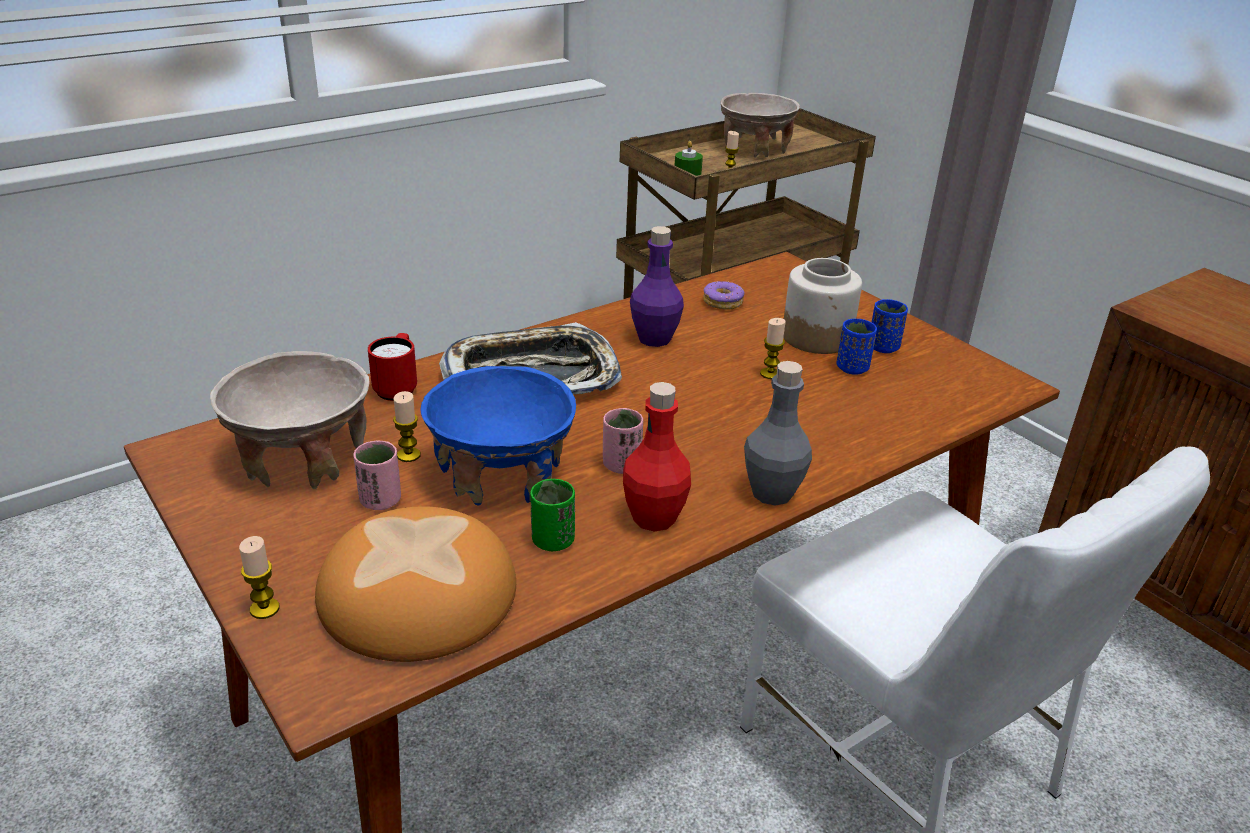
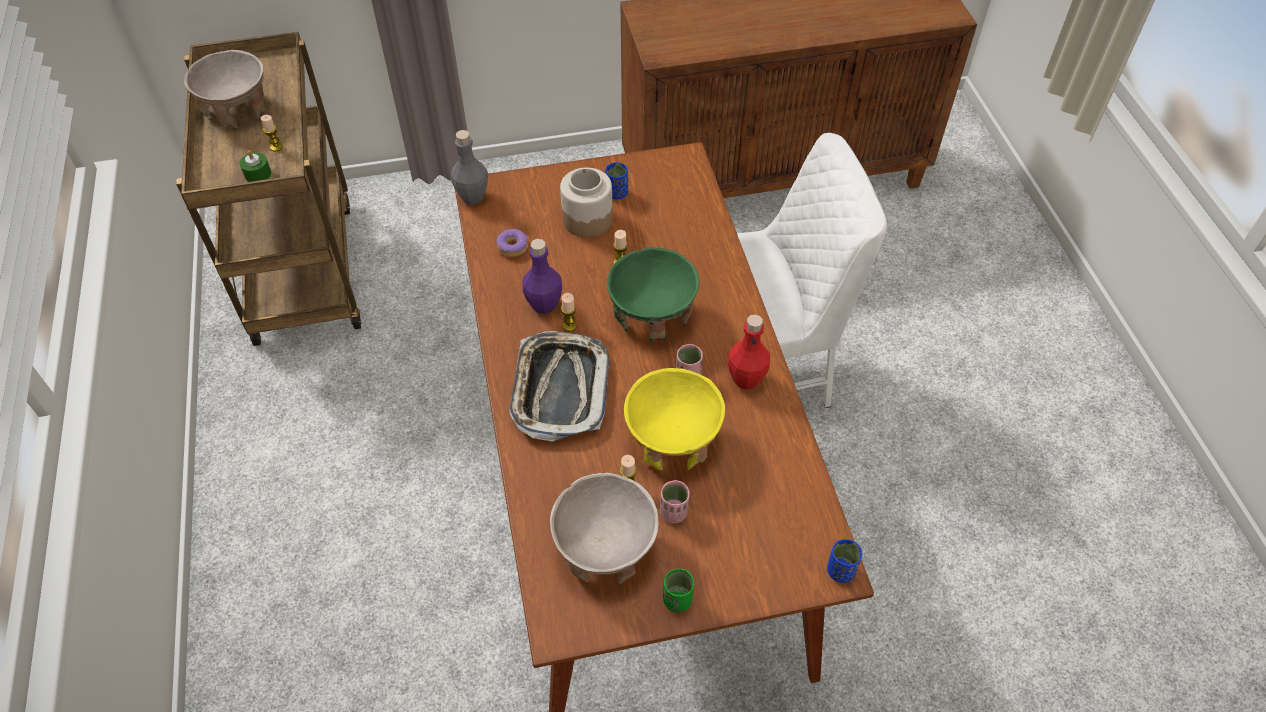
camera: 65 degrees left, 20 degrees up
candle [239,536,280,619] -> candle moved to [561,293,577,332]
bread [315,506,516,662] -> none
red mug [368,333,417,401] -> none
blue bowl [420,366,576,506] -> yellow bowl [624,368,725,471]
green cup [530,479,575,551] -> green cup moved to [663,569,694,612]
grey bottle [744,361,812,506] -> grey bottle moved to [451,130,488,205]
blue cup [836,319,877,375] -> blue cup moved to [827,539,862,583]
none -> green bowl [607,247,700,342]

